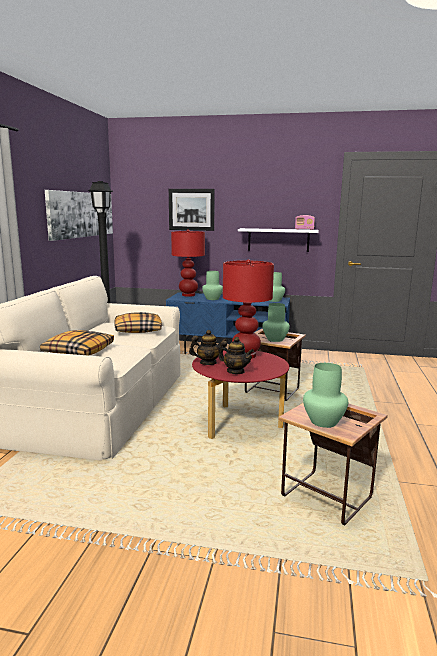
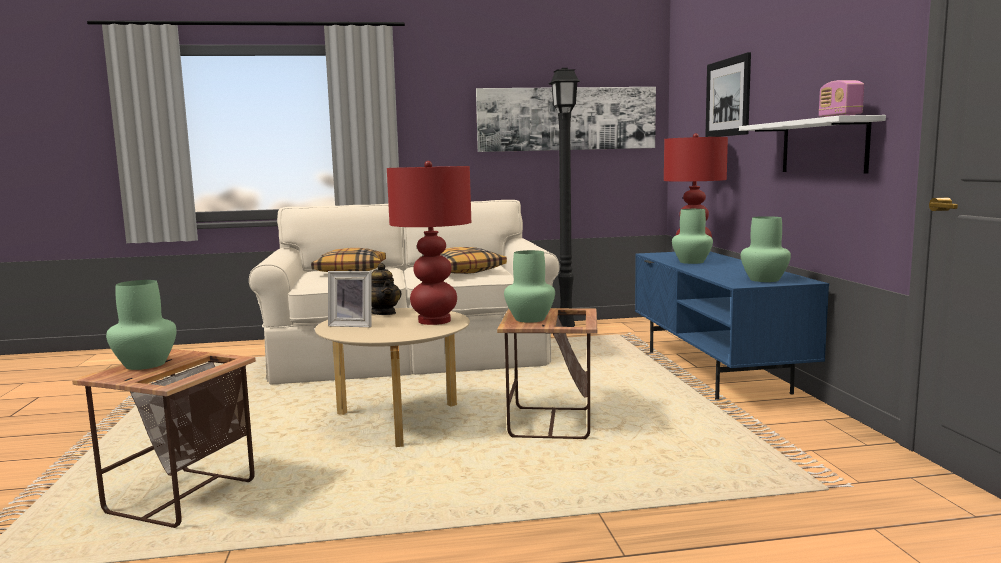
camera: 70 degrees right, 5 degrees down
red coffee table [192,350,289,439] -> beige coffee table [315,308,470,447]
teapot [219,337,254,374] -> picture frame [328,271,372,327]

